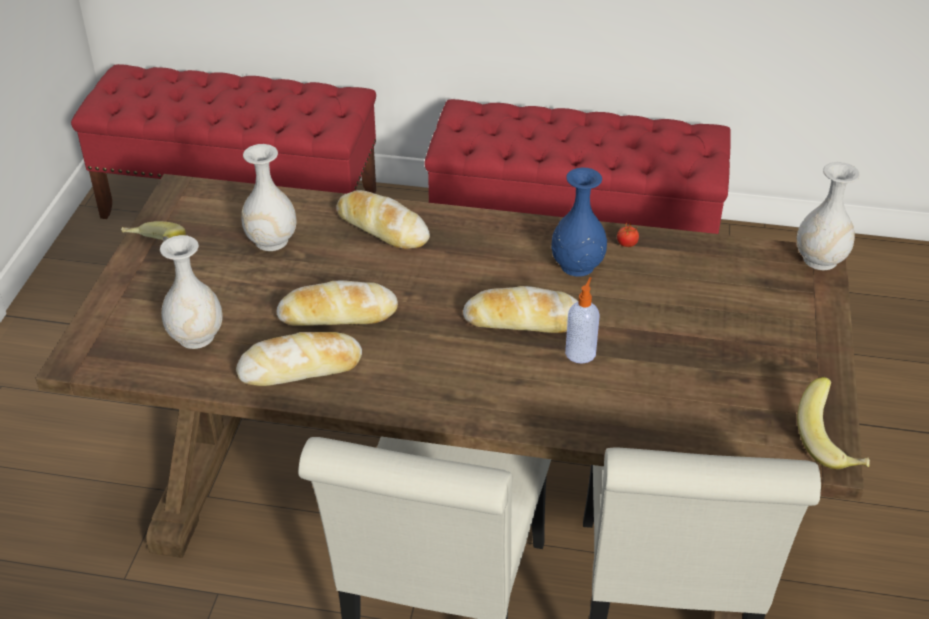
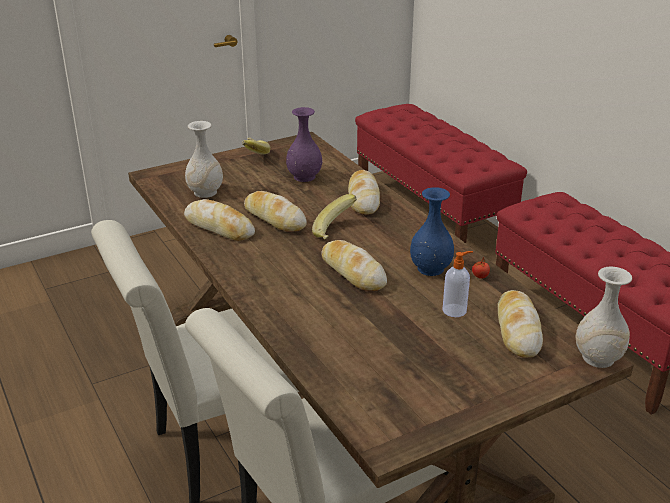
camera: 50 degrees right, 10 degrees down
white vase [241,144,297,251] -> purple vase [286,107,322,182]
soap dispenser [565,277,600,364] -> soap dispenser moved to [442,251,473,317]
banana [797,377,870,469] -> banana moved to [312,194,357,240]
none -> bread [498,290,543,358]

